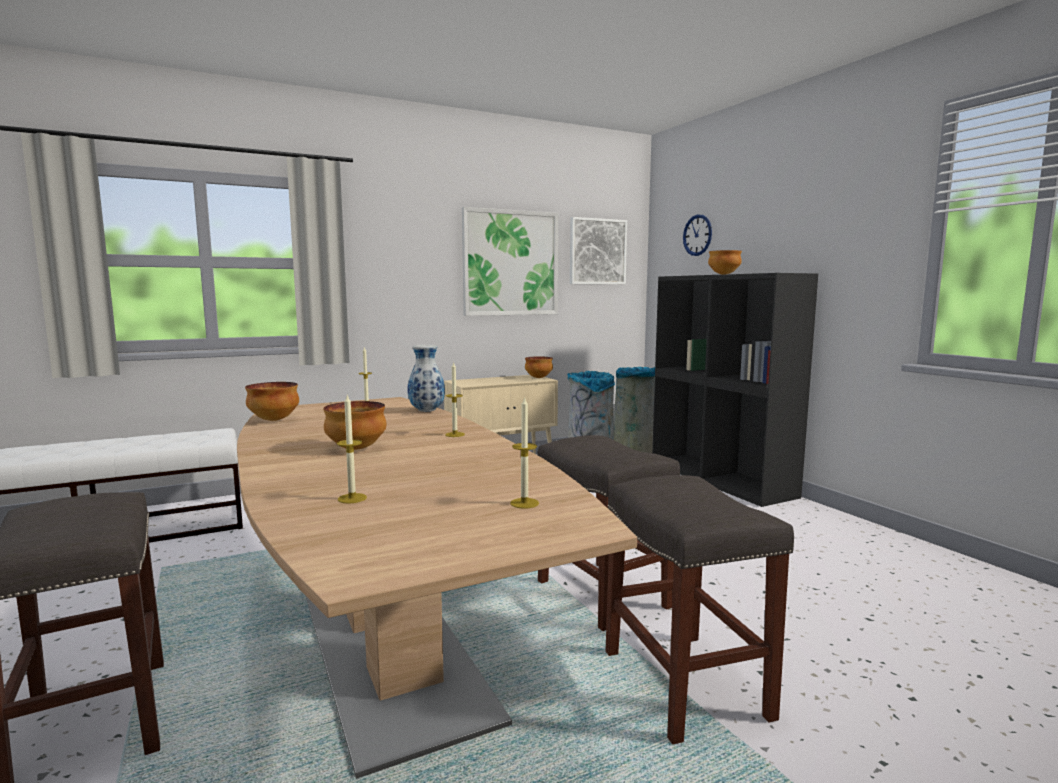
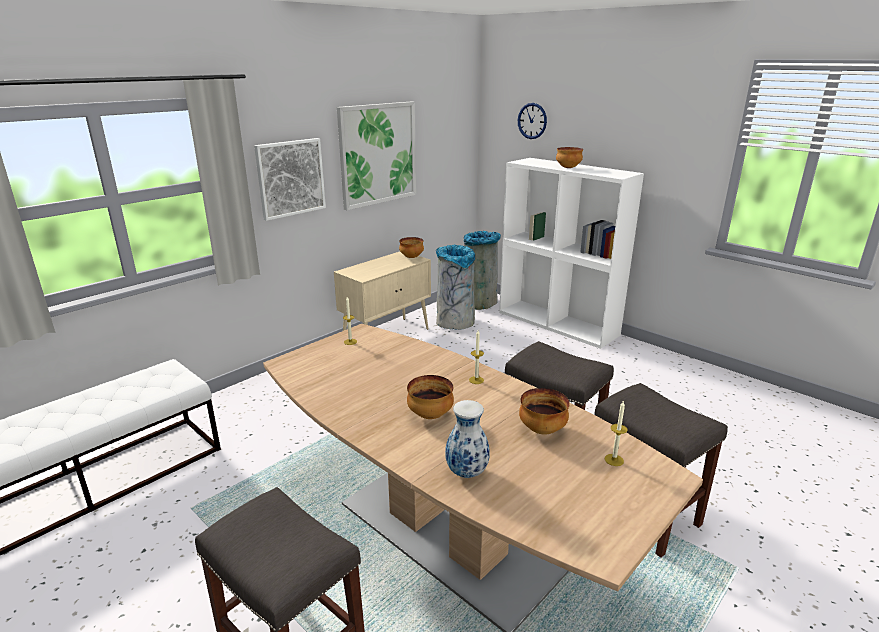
camera: 20 degrees left, 15 degrees up
bowl [245,382,299,421] -> bowl moved to [519,388,570,435]
candle [337,395,367,503] -> none
vase [407,345,445,412] -> vase moved to [445,400,490,478]
picture [570,217,627,284] -> picture moved to [254,138,326,221]
black bookcase [652,273,818,507] -> white bookcase [499,158,644,349]

